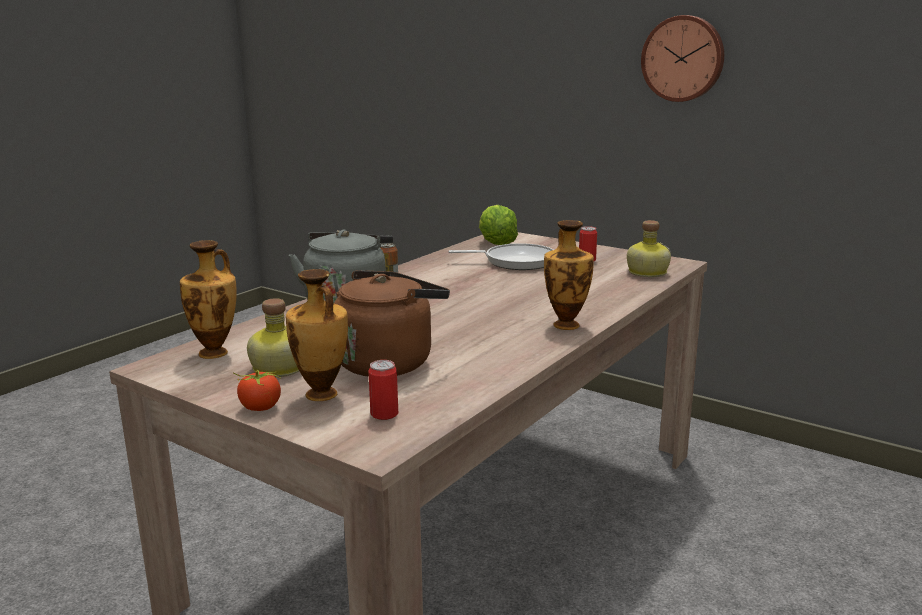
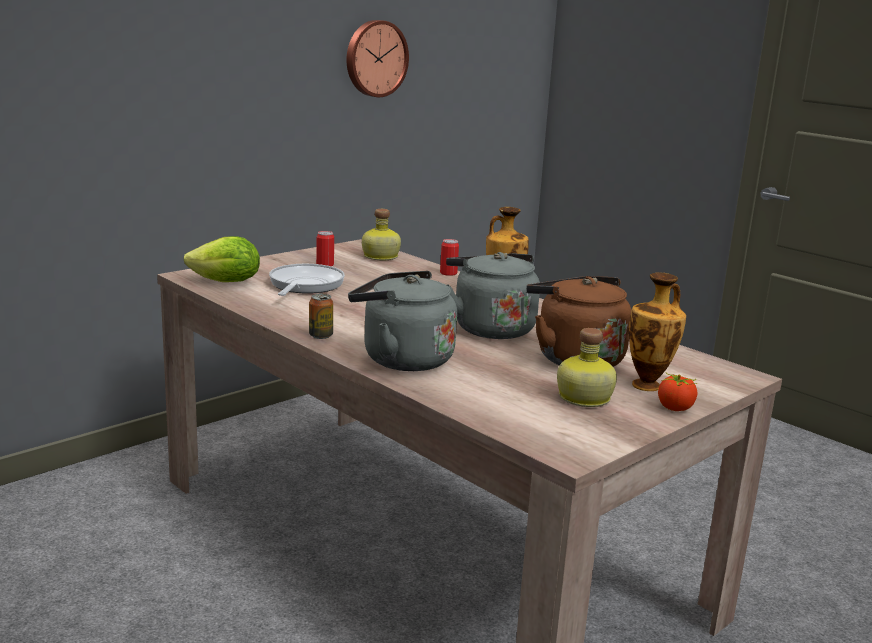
camera: 80 degrees left, 0 degrees up
vase [180,240,237,359] -> none
can [368,360,398,420] -> can moved to [440,239,459,276]
wall clock [641,15,724,102] -> wall clock moved to [346,20,409,97]
none -> grey kettle [446,252,540,339]

